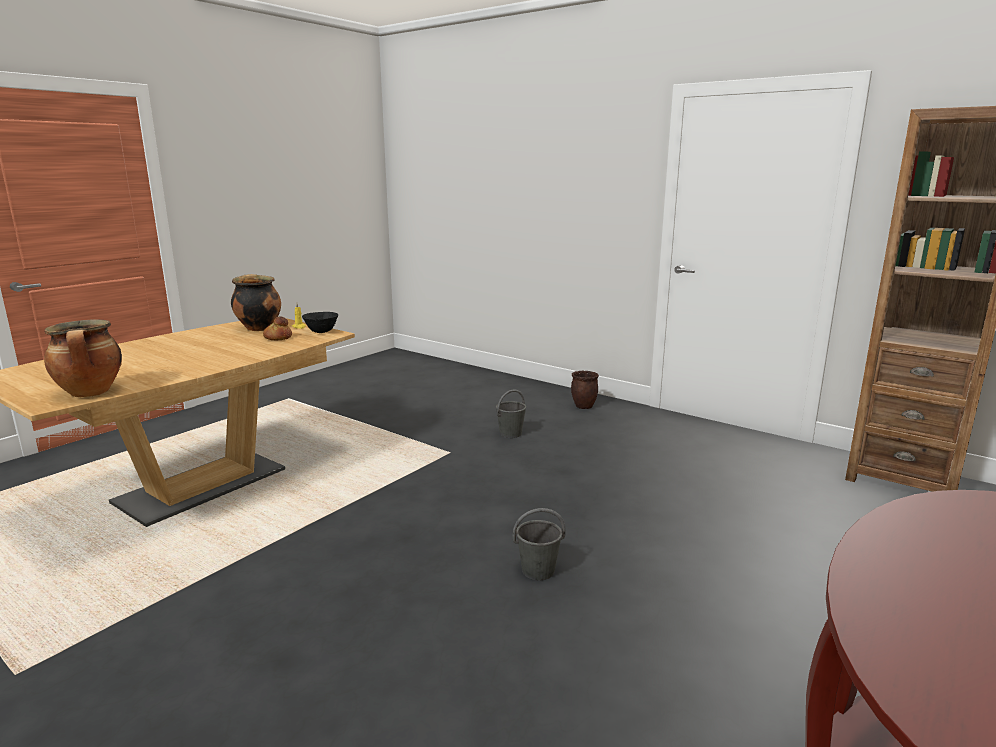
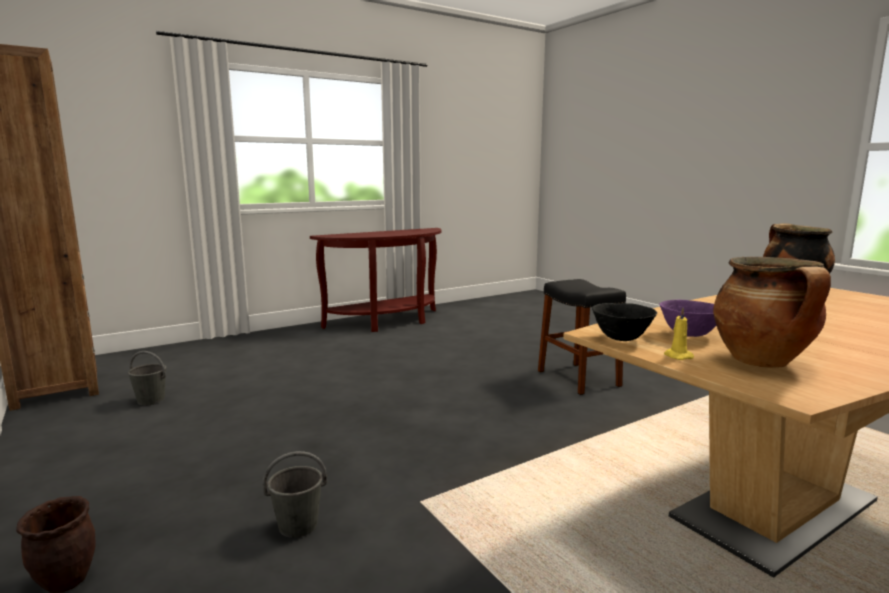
camera: 160 degrees left, 5 degrees down
bread [263,316,292,341] -> purple bowl [659,300,716,337]
grey bucket [513,508,566,580] -> grey bucket moved to [128,351,167,406]
none -> black stool [538,279,626,395]

